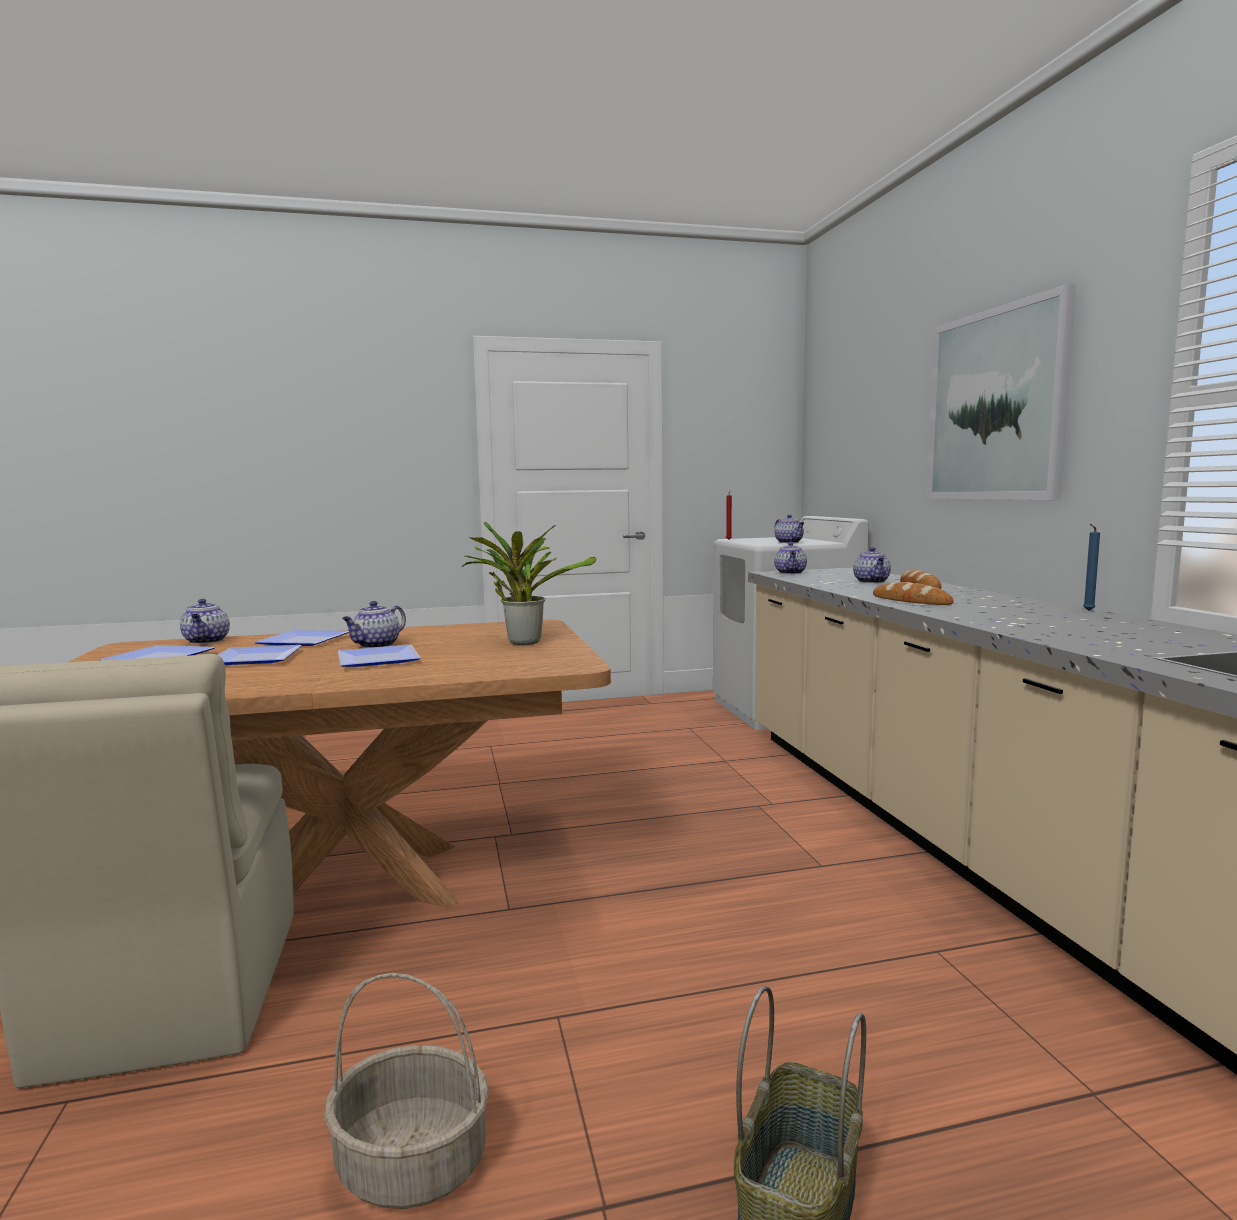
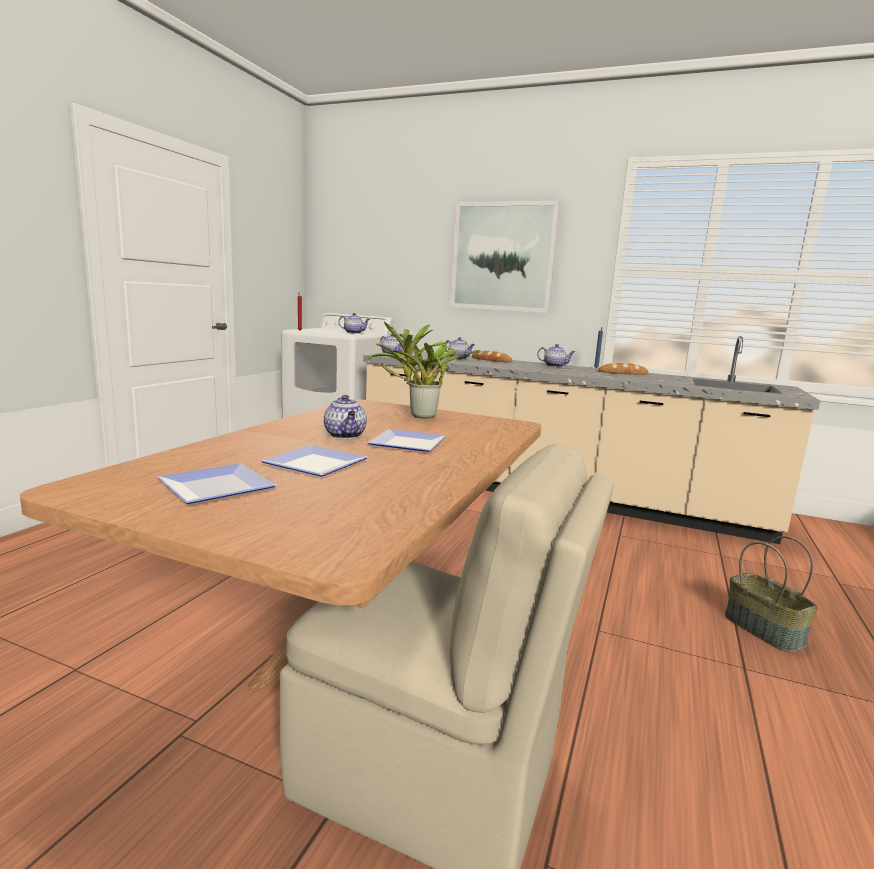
camera: 55 degrees left, 5 degrees up
teapot [180,599,230,644] -> teapot moved to [537,344,575,367]
plate [254,630,349,646] -> none
basket [324,973,489,1209] -> none
bread [873,582,953,605] -> bread moved to [599,363,648,375]

